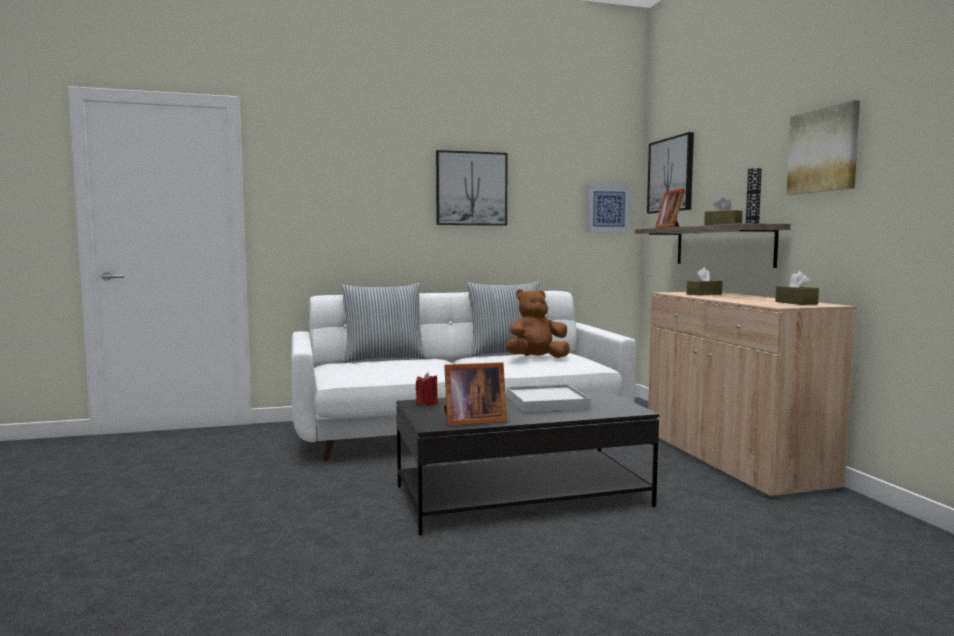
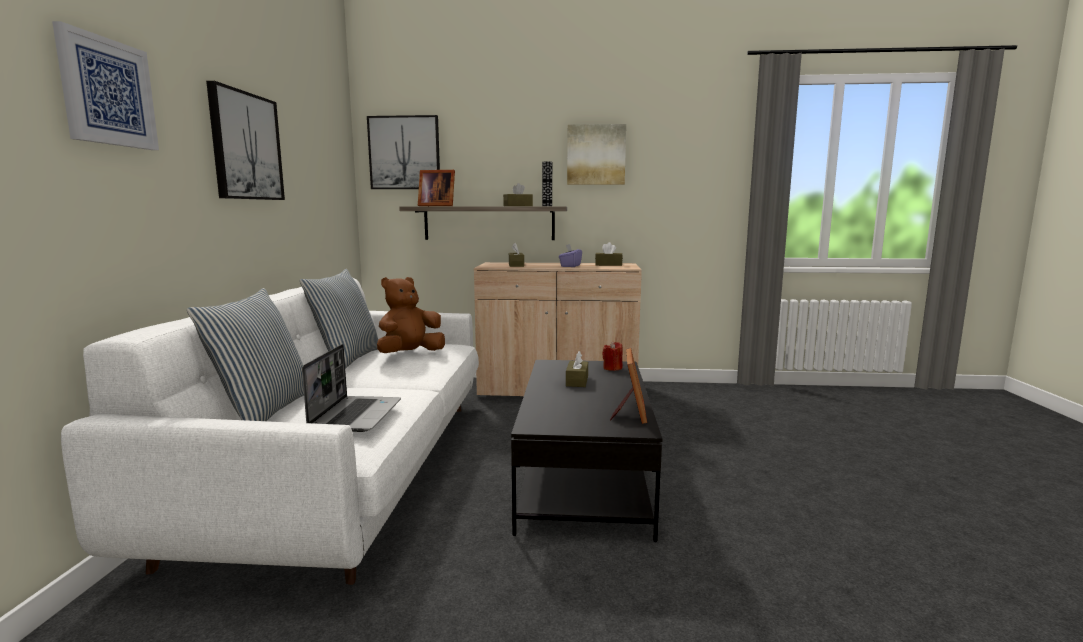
camera: 70 degrees left, 5 degrees up
red candle [416,373,438,406] -> red candle moved to [602,341,623,371]
brown plush toy [506,289,570,358] -> brown plush toy turned 45 degrees clockwise [377,277,445,353]
white tray [507,384,591,412] -> brown tissue box [566,351,588,387]
picture [586,184,631,233] -> picture moved to [52,21,159,150]
none -> laptop [302,344,401,432]
none -> purple tissue box [559,244,582,267]

